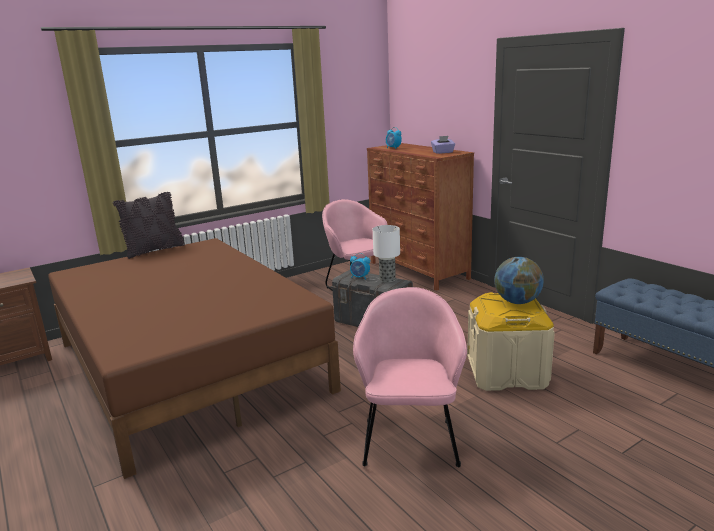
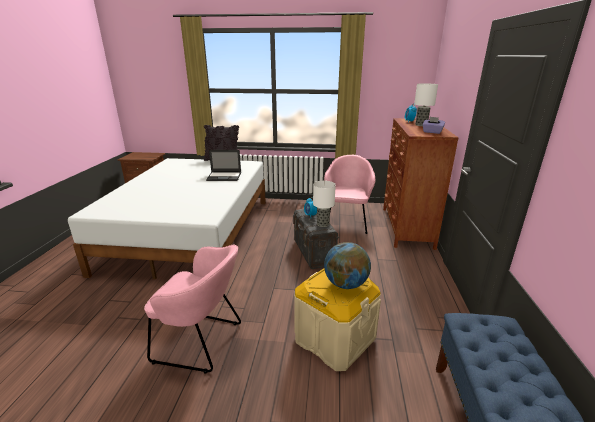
camera: 40 degrees right, 5 degrees up
brown bed [48,238,341,479] -> white bed [68,158,266,279]
pink armchair [353,287,467,468] -> pink armchair turned 60 degrees clockwise [144,245,241,374]
none -> laptop [206,150,241,181]
none -> table lamp [414,83,438,126]

